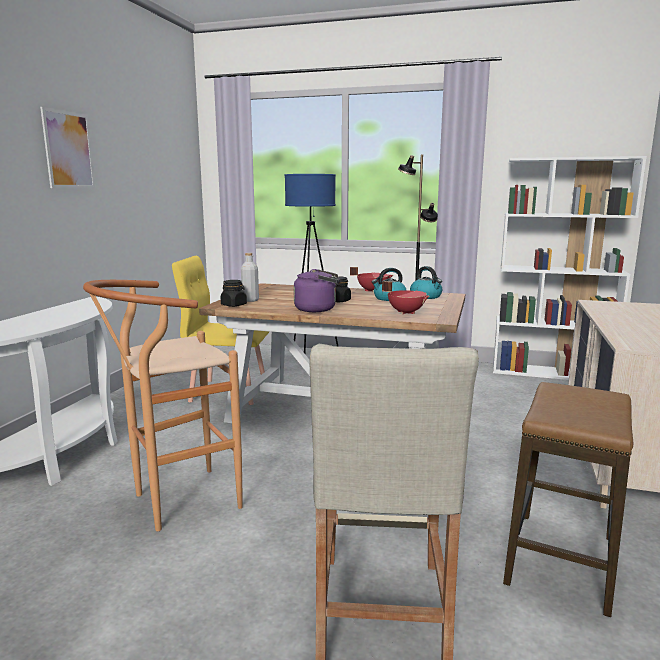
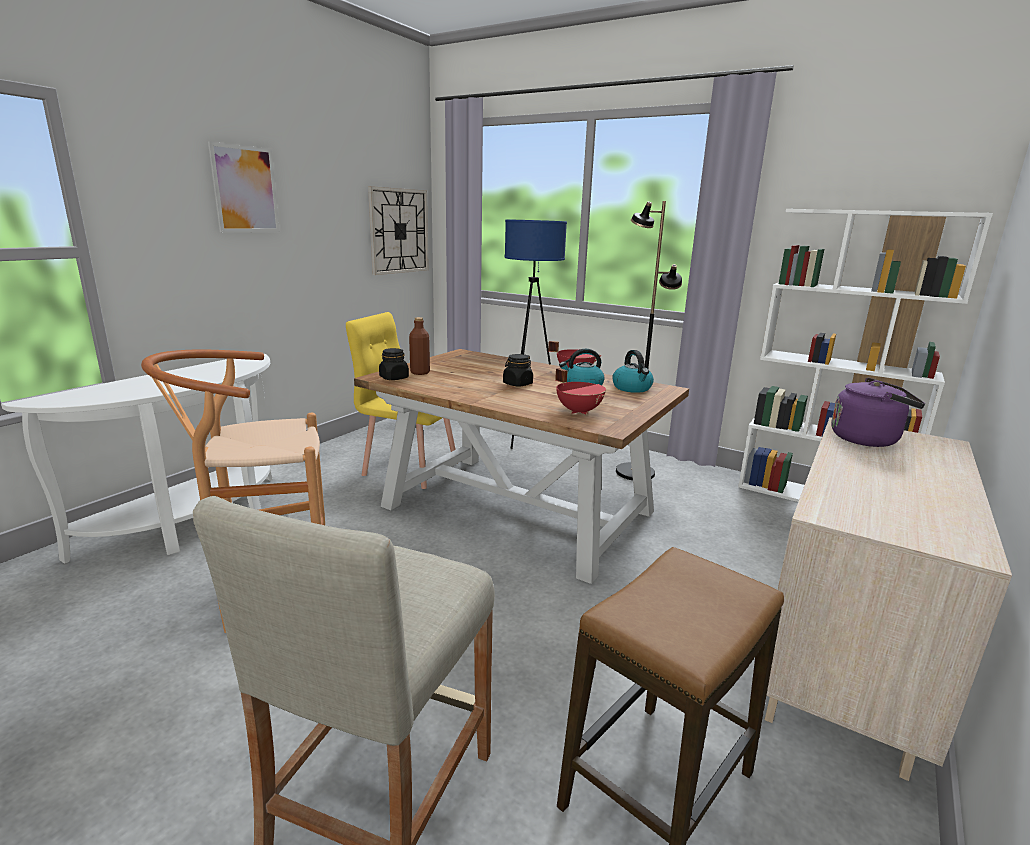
camera: 15 degrees right, 5 degrees up
grey bottle [241,253,259,302] -> brown bottle [409,317,430,375]
purple kettle [294,269,340,312] -> purple kettle moved to [831,378,925,447]
none -> wall clock [368,186,429,275]

